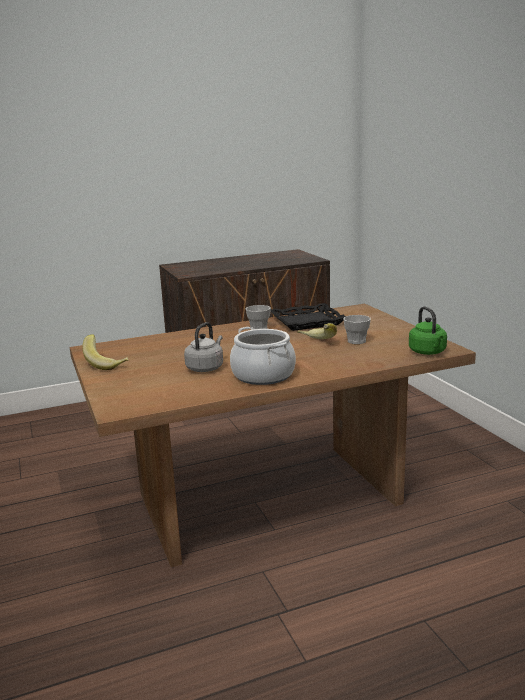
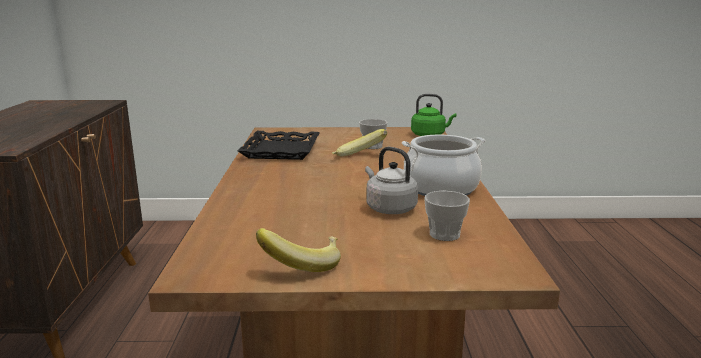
camera: 70 degrees left, 0 degrees up
cup [246,305,271,330] -> cup moved to [424,191,470,241]

